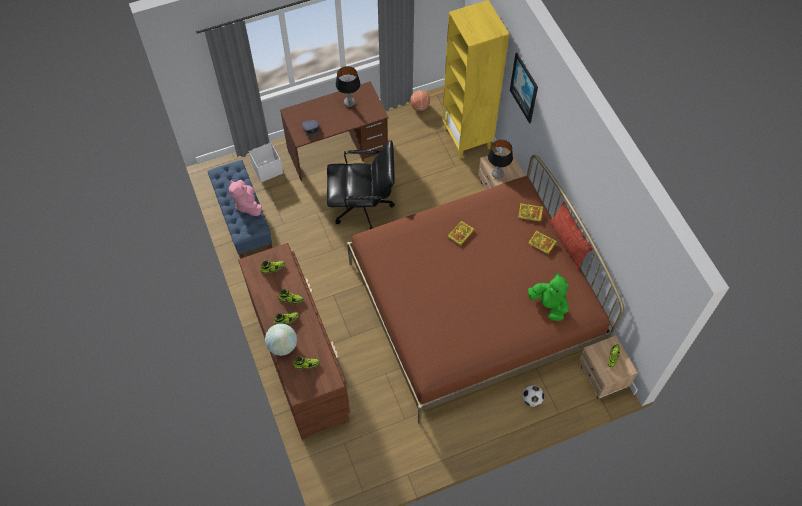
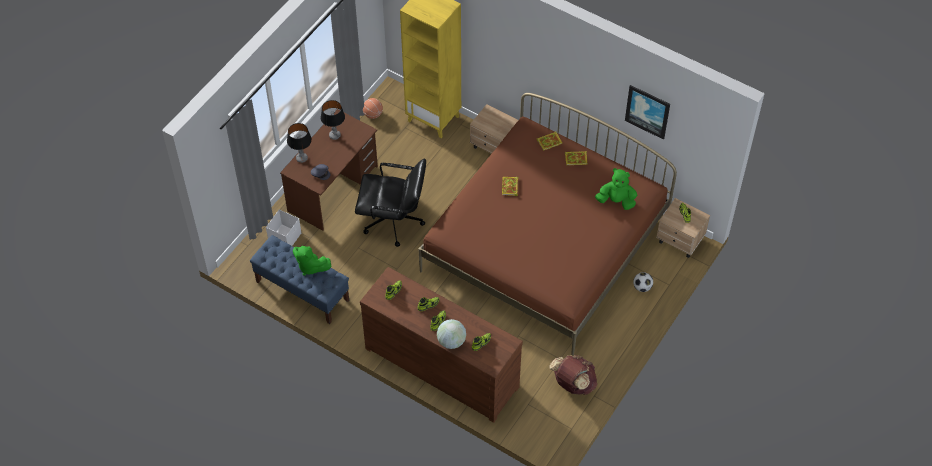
camera: 35 degrees left, 5 degrees down
pink plush toy [229,180,262,216] -> green plush toy [293,246,331,276]
black office chair [327,141,395,229] -> black office chair turned 45 degrees clockwise [355,158,426,247]
table lamp [488,140,513,179] -> table lamp moved to [287,123,312,163]
picture [510,53,538,124] -> picture moved to [625,85,670,140]
pillow [549,201,593,269] -> none
none -> brown backpack [549,355,597,395]

